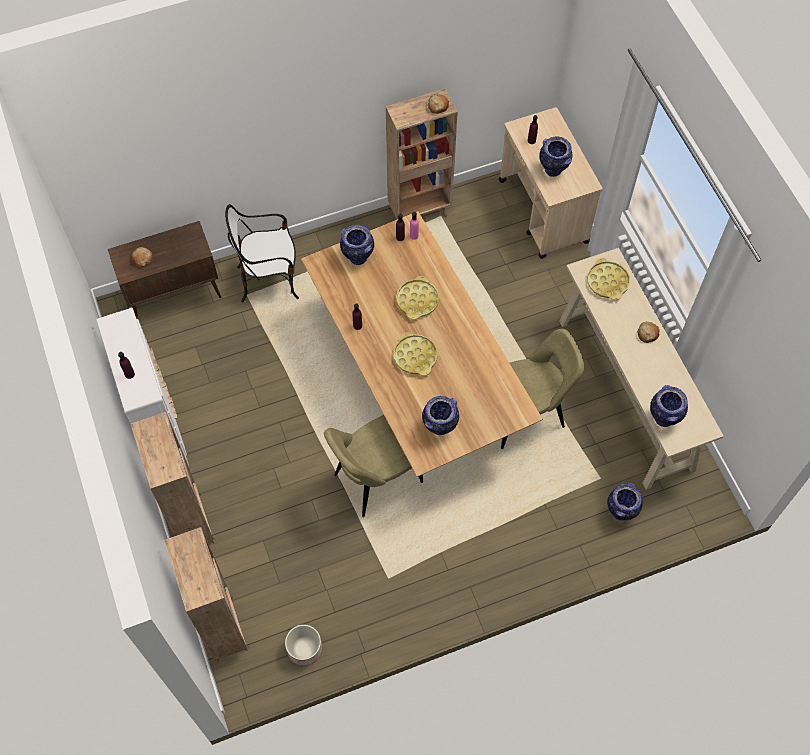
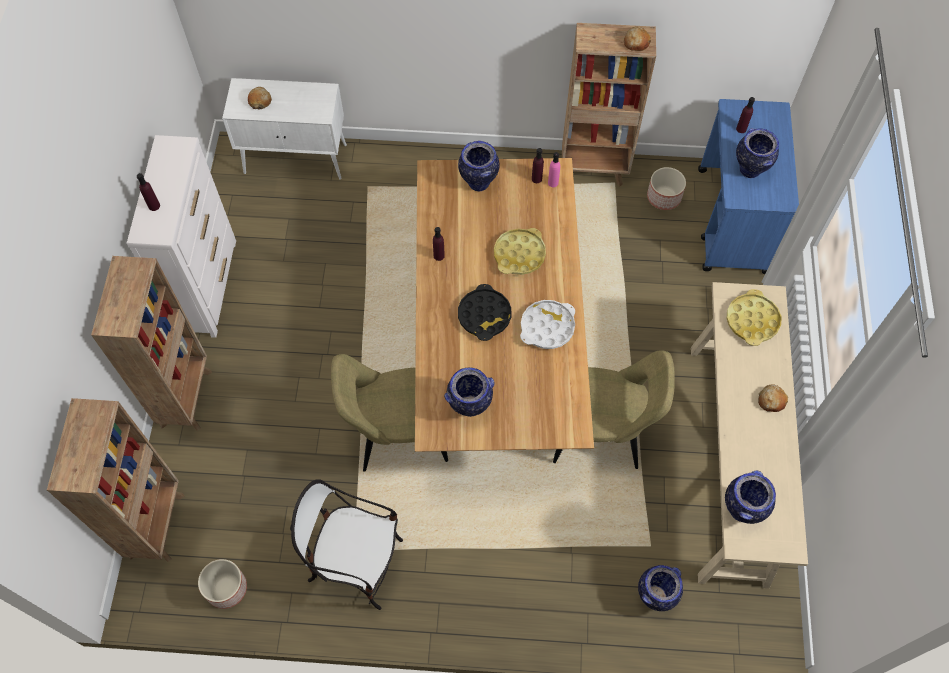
camera: 25 degrees right, 0 degrees up
brown cabinet [108,221,222,319] -> white cabinet [222,78,347,180]
chair [225,204,299,303] -> chair moved to [290,479,403,610]
yellow tray [394,332,438,376] -> black tray [458,284,511,341]
beige cart [499,107,602,259] -> blue cart [698,99,799,274]
none -> white tray [520,300,575,349]
none -> planter [647,167,686,210]

